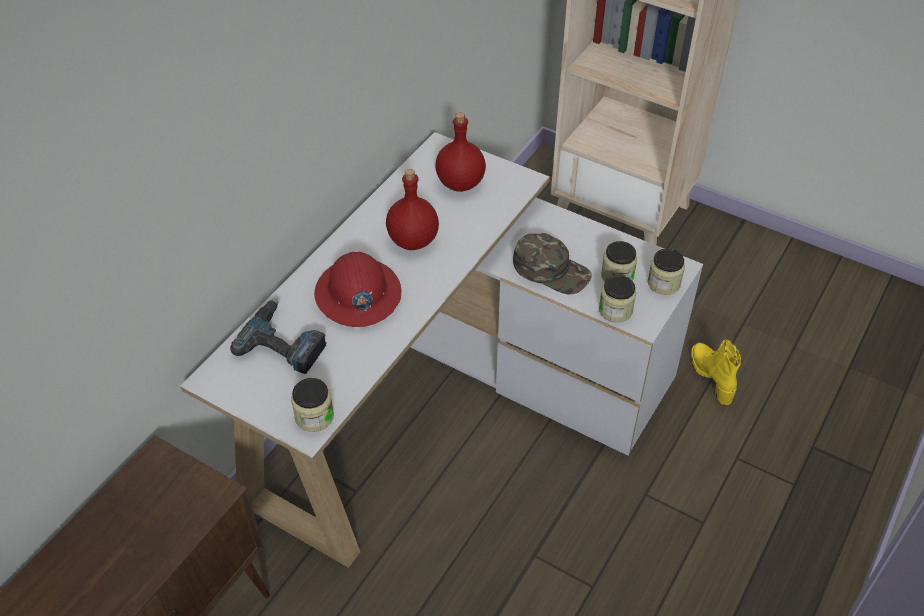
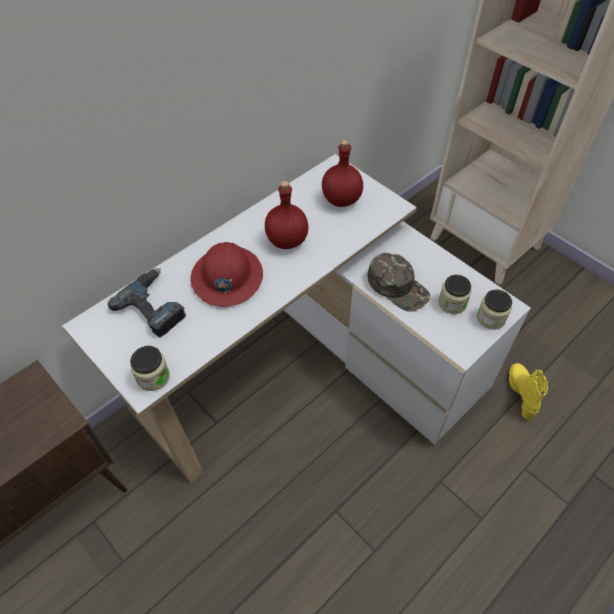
camera: 15 degrees right, 5 degrees up
jar [599,275,636,323] -> none

